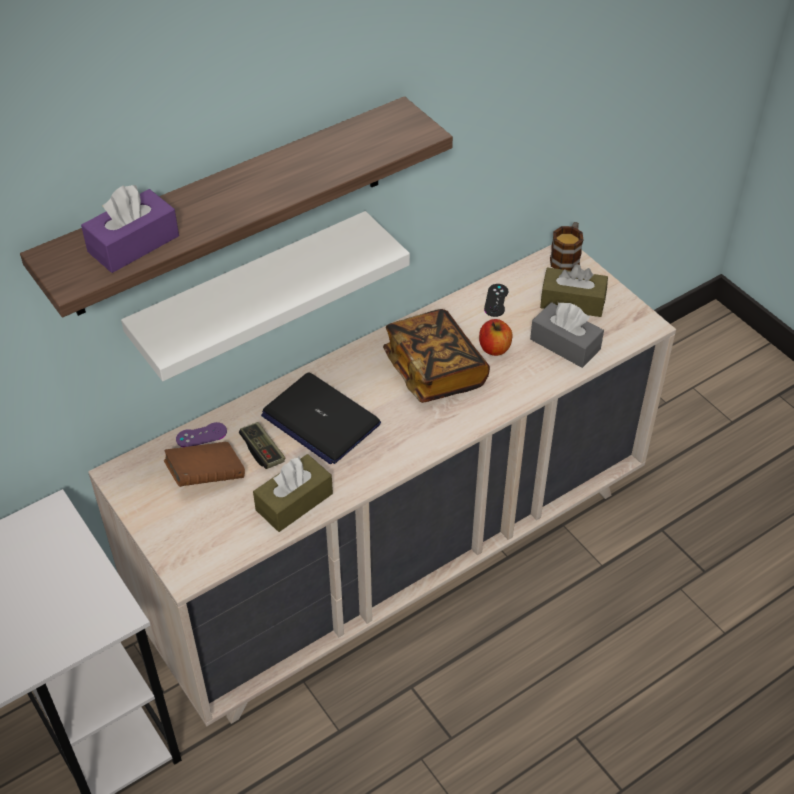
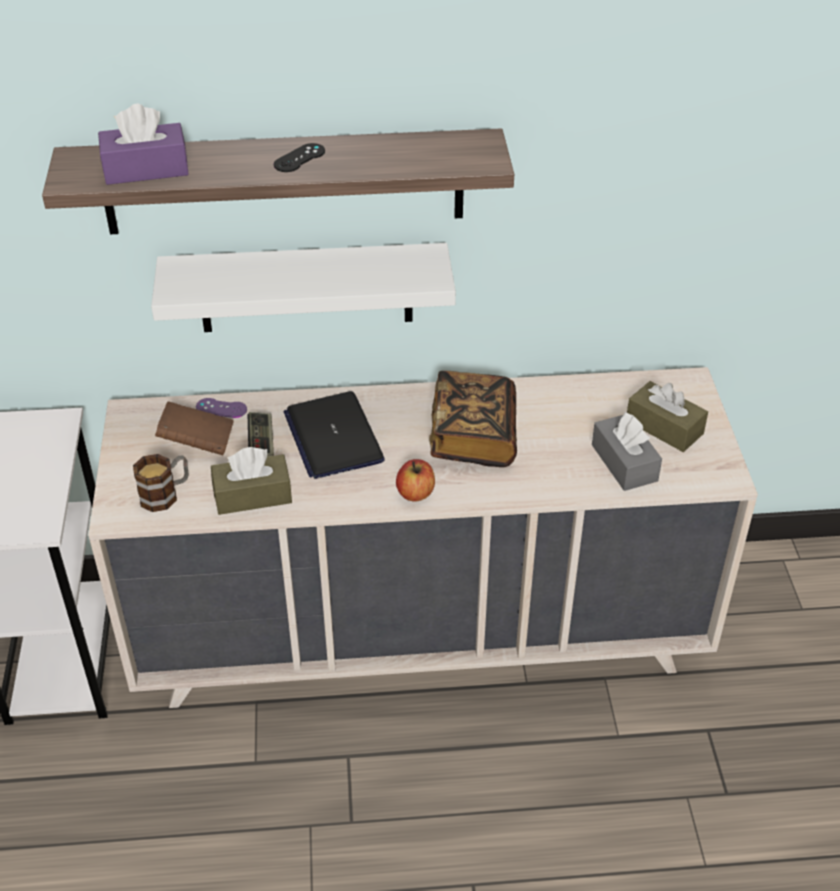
camera: 30 degrees right, 5 degrees down
apple [479,319,513,356] -> apple moved to [396,459,435,502]
black game controller [484,284,508,317] -> black game controller moved to [273,143,325,172]
mug [550,222,583,271] -> mug moved to [133,454,189,512]

